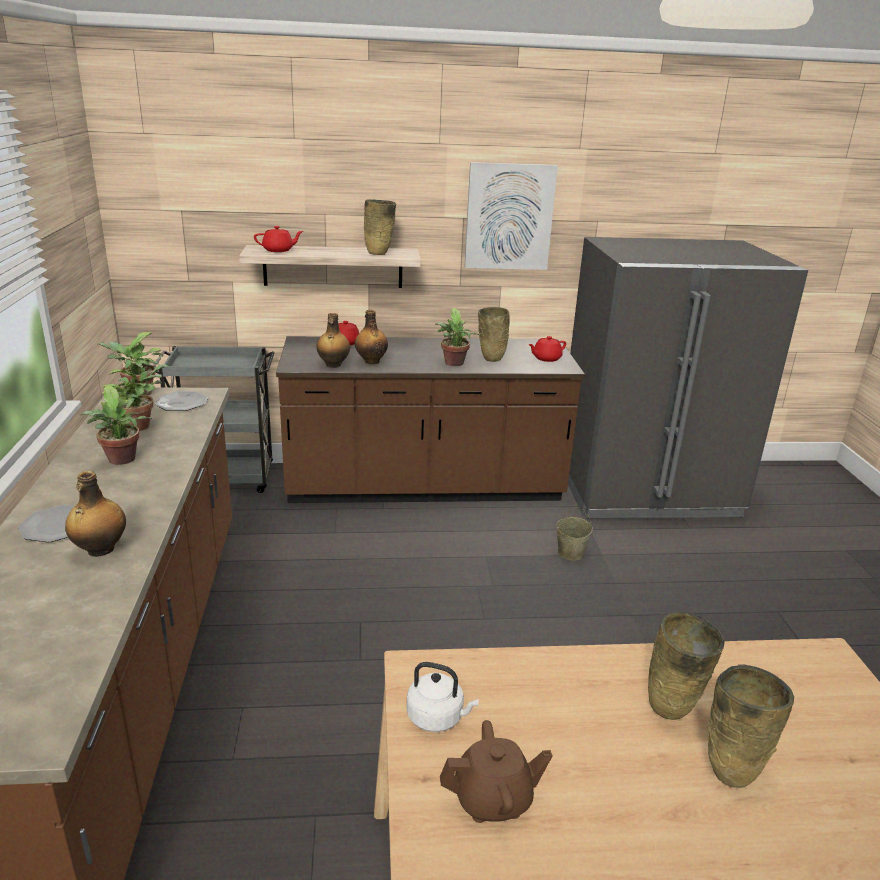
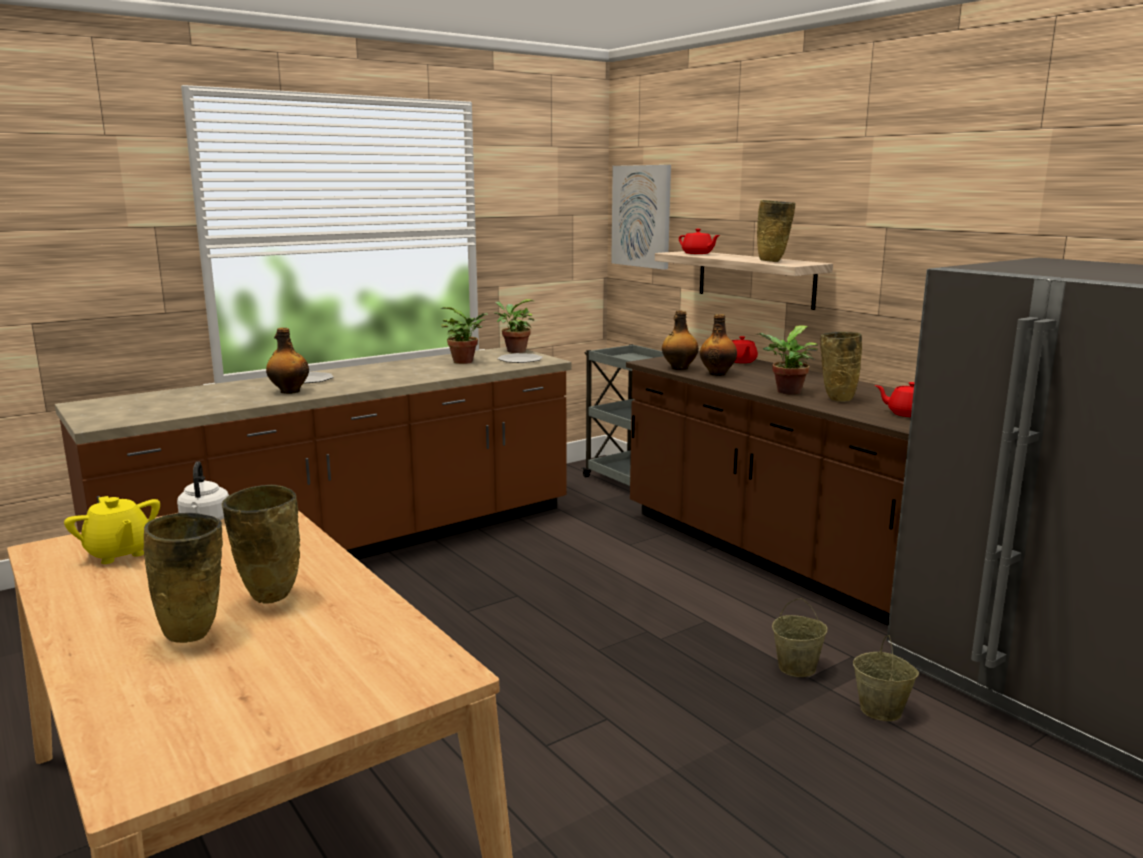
camera: 60 degrees right, 10 degrees down
potted plant [80,385,152,465] -> none
brown teapot [440,720,553,823] -> yellow teapot [64,496,160,564]
picture [464,162,558,270] -> picture moved to [611,165,671,270]
none -> beige bucket [853,635,919,721]

